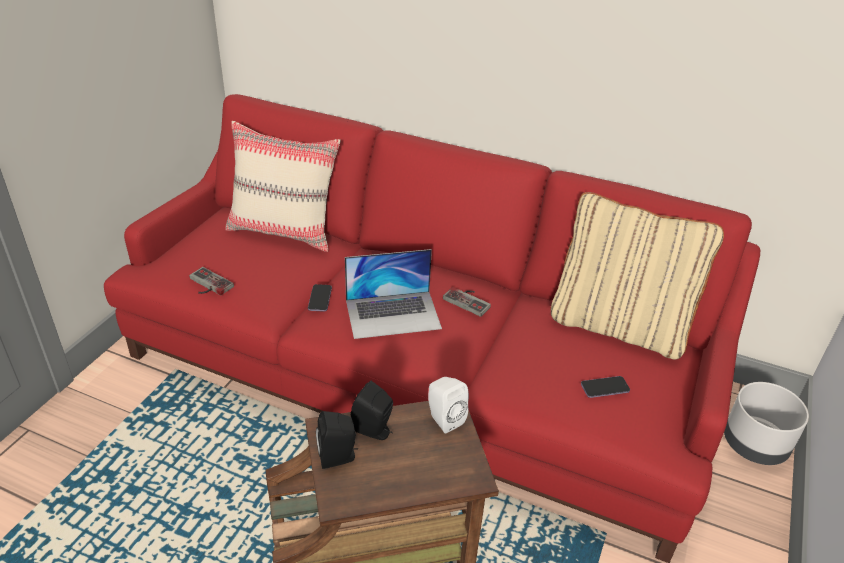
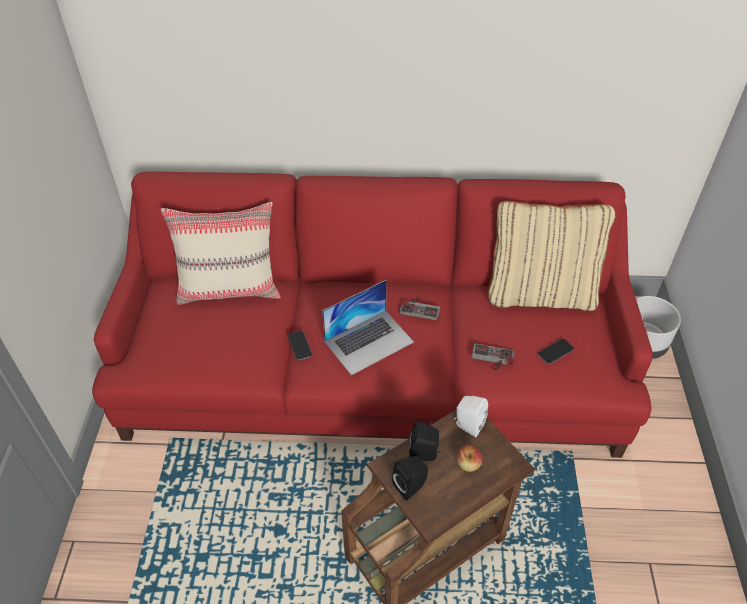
camera: 20 degrees left, 10 degrees up
game controller [189,267,234,295] -> game controller moved to [472,344,515,370]
none -> apple [457,445,482,472]

